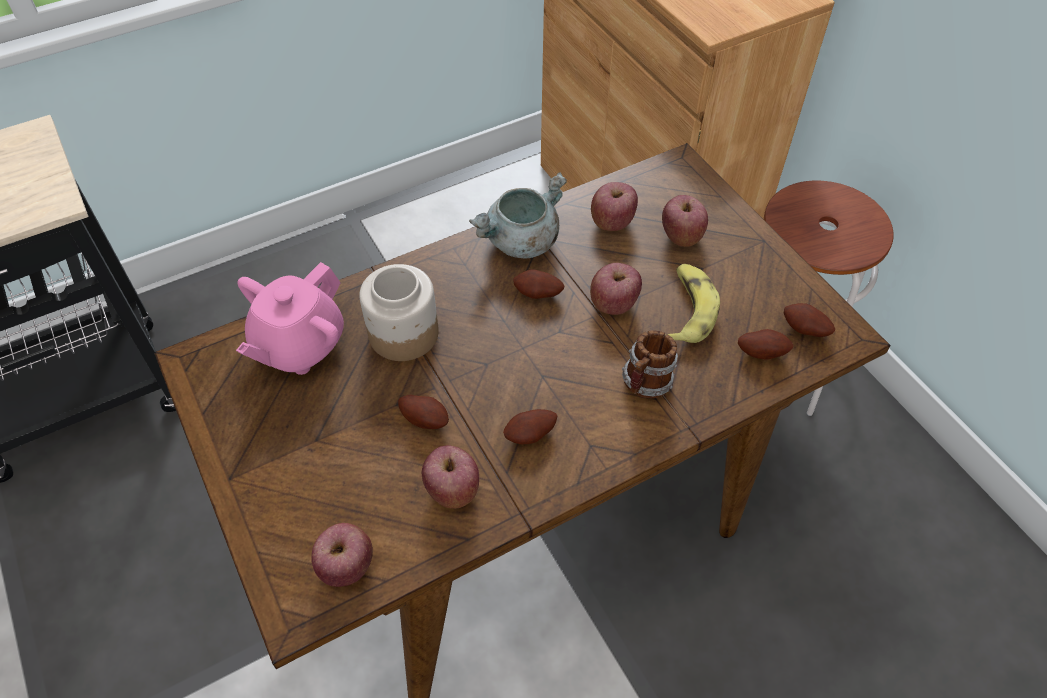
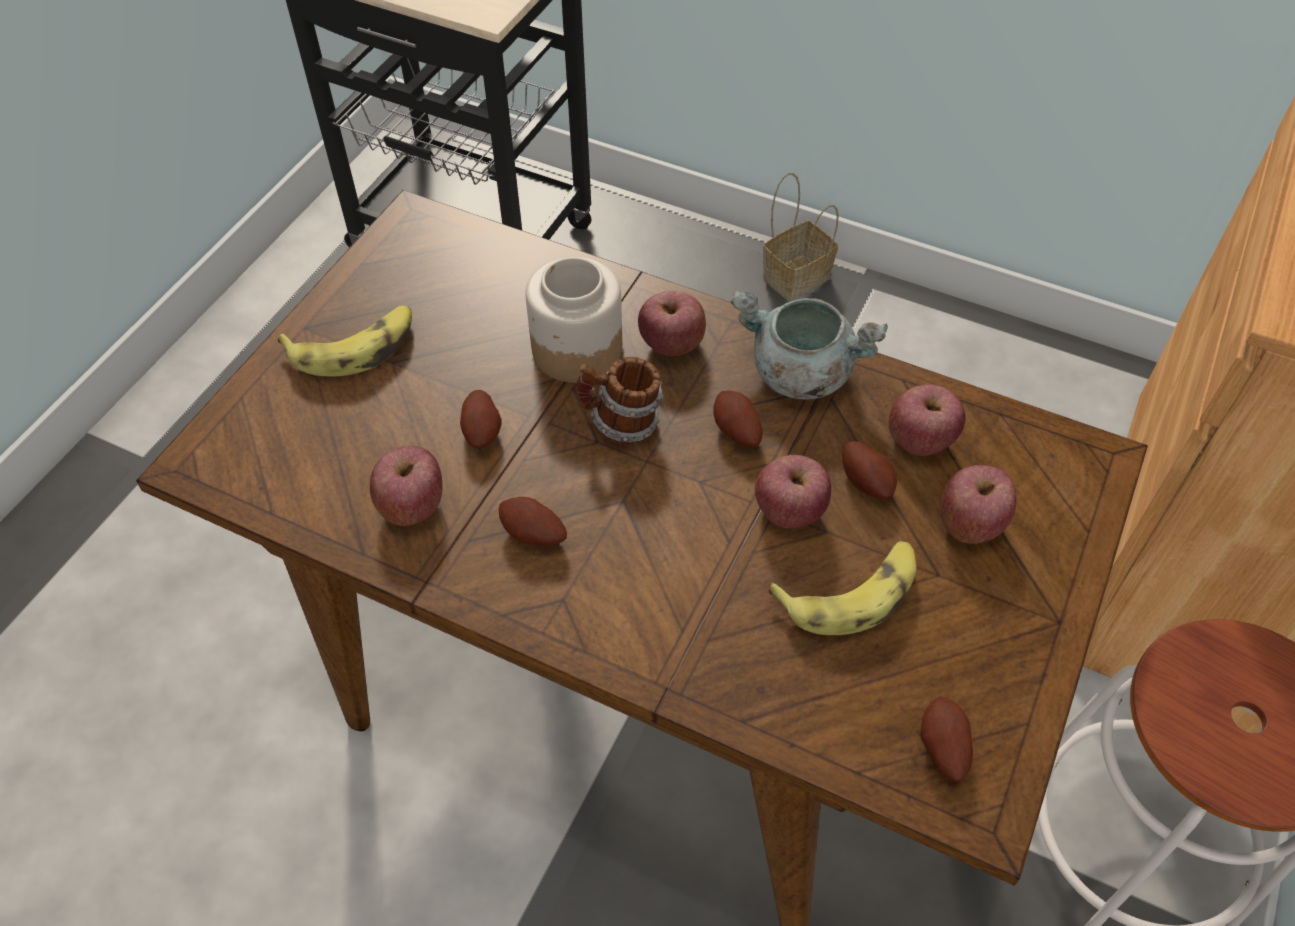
camera: 55 degrees right, 0 degrees up
pink teapot [236,262,344,375] -> none
apple [311,523,373,587] -> apple moved to [638,291,706,356]
mug [622,330,678,399] -> mug moved to [577,357,663,445]
potato [738,329,793,359] -> potato moved to [843,441,897,499]
none -> banana [278,305,412,376]
none -> basket [763,173,839,301]

